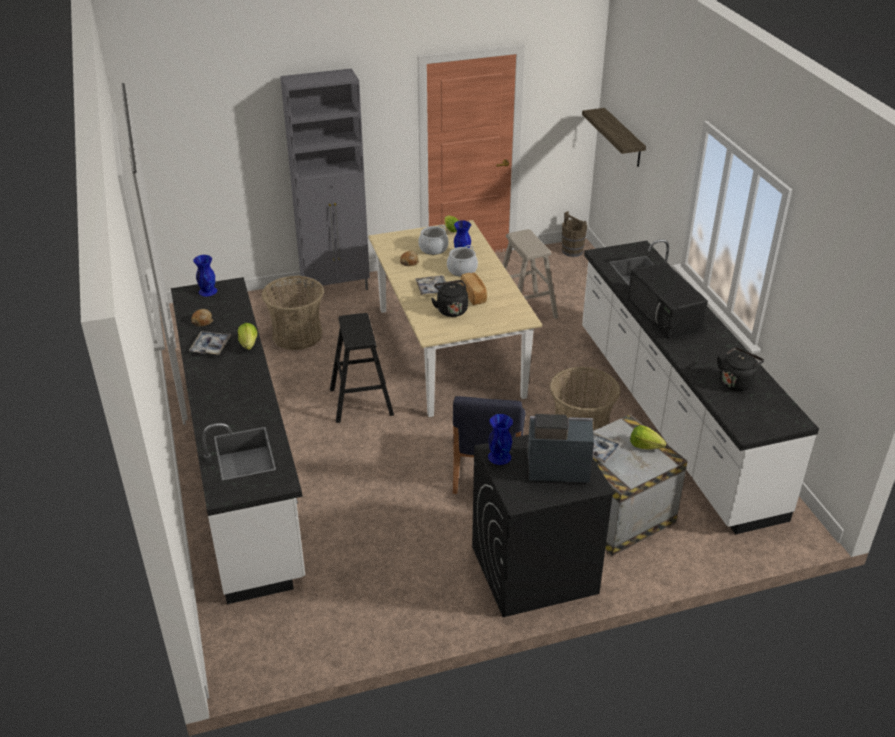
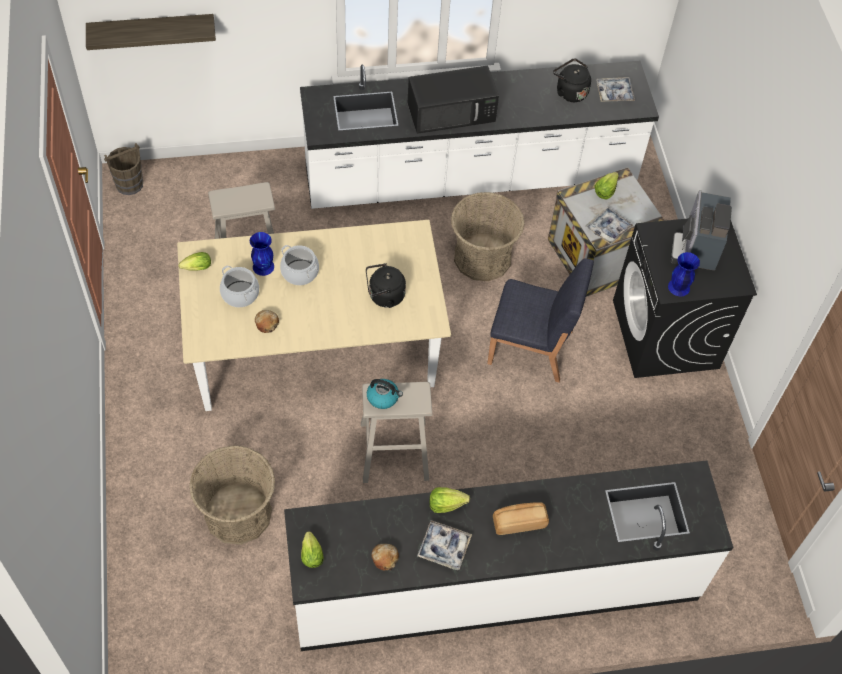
camera: 85 degrees left, 20 degrees up
blue vase [193,255,217,296] -> lettuce [301,531,324,568]
grey cabinet [280,68,370,299] -> none
black stool [330,313,394,423] -> beige stool [361,382,432,483]
tray [415,275,446,295] -> tray moved to [596,77,635,102]
bread [461,273,487,305] -> bread moved to [493,502,549,535]
none -> kettle [367,379,403,409]

